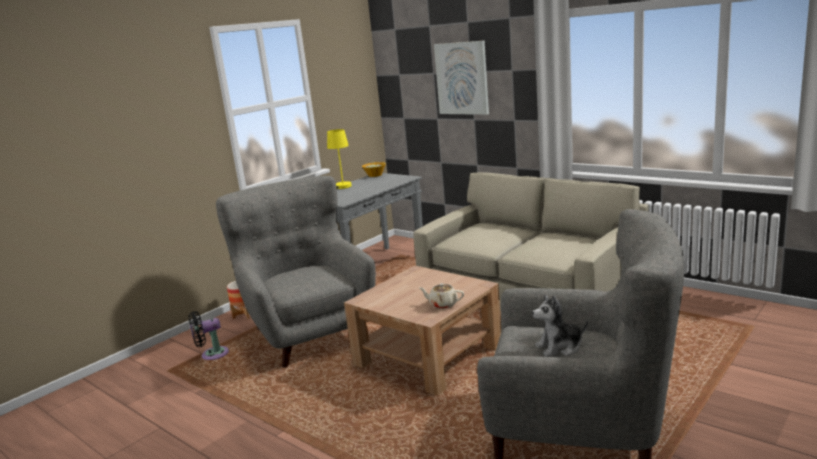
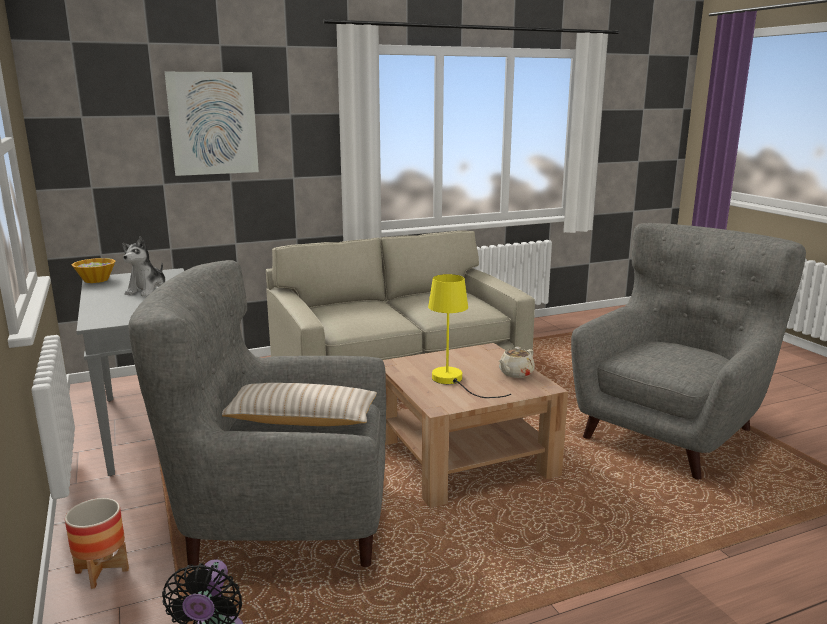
camera: 65 degrees left, 0 degrees up
yellow table lamp [327,129,352,189] -> yellow table lamp moved to [428,274,511,398]
plush toy [532,294,588,357] -> plush toy moved to [122,236,166,297]
none -> beige pillow [222,383,377,426]

